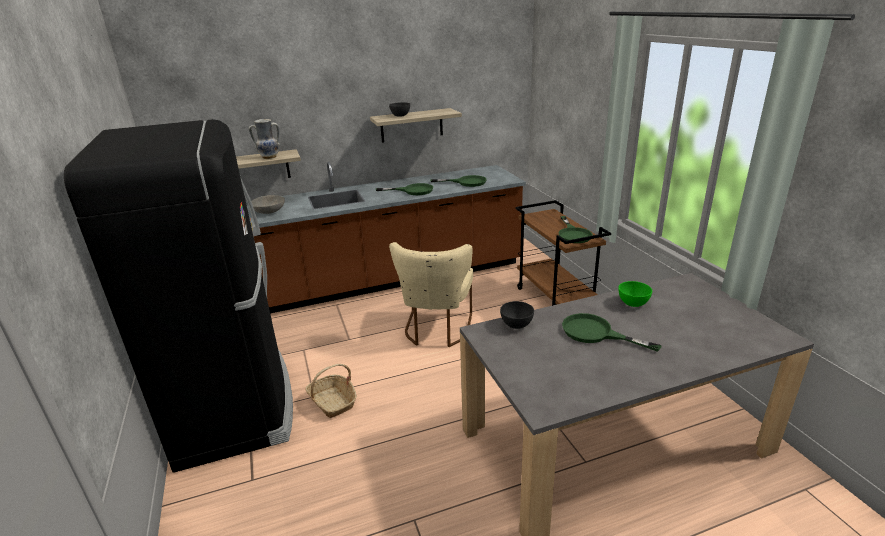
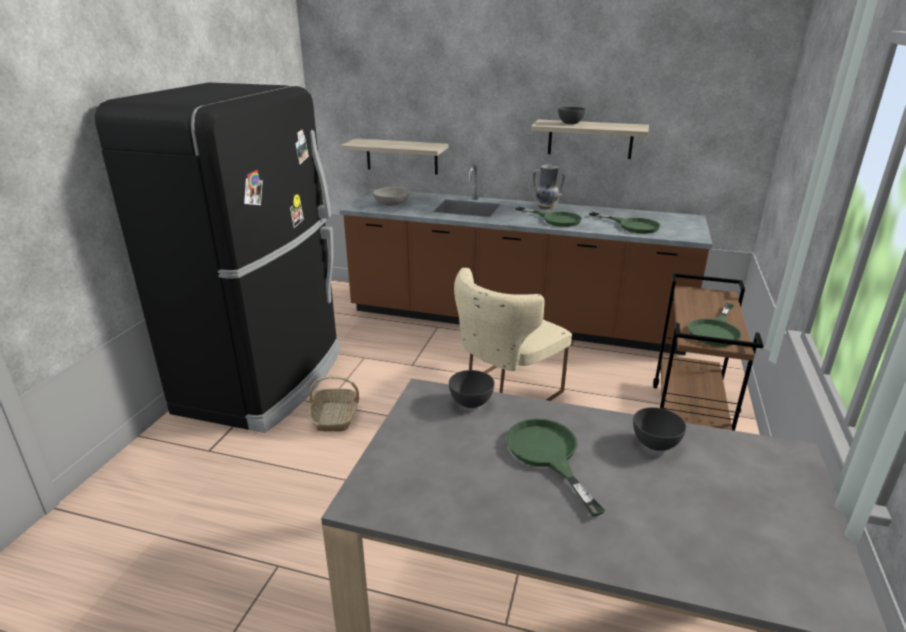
camera: 35 degrees right, 0 degrees up
vase [249,119,280,159] -> vase moved to [533,164,565,209]
green bowl [618,281,652,307] -> grey bowl [633,407,686,451]

